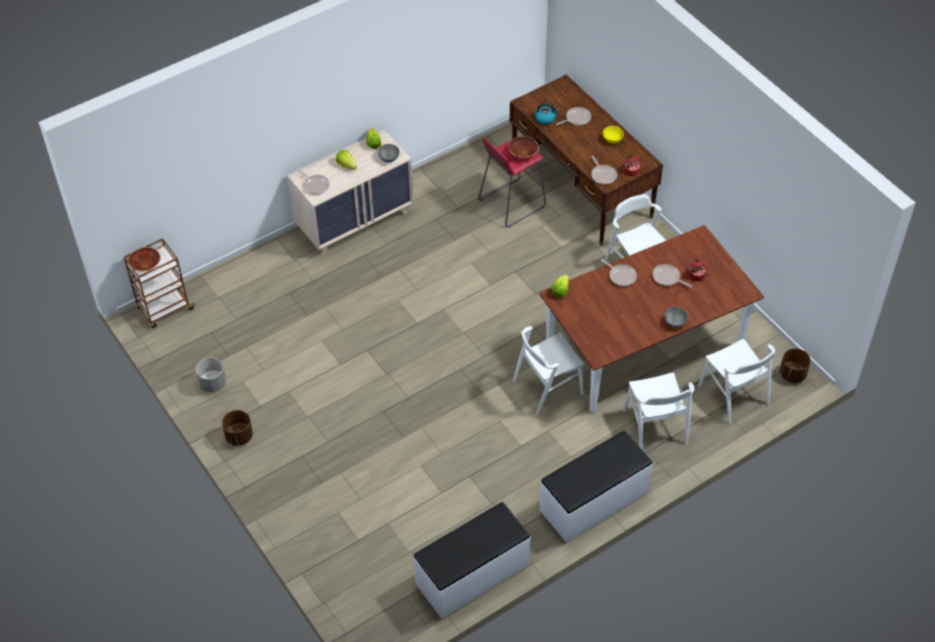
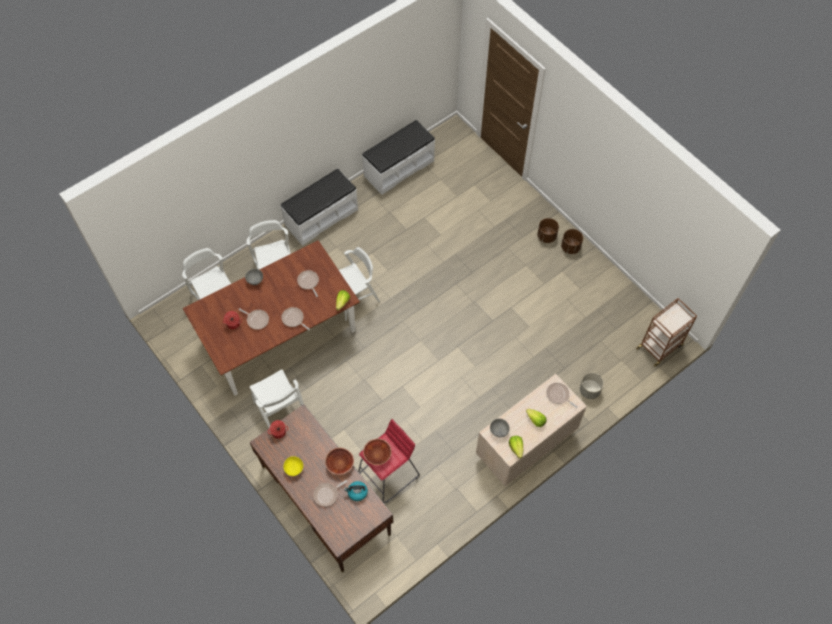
camera: 175 degrees right, 10 degrees up
brown bowl [128,247,161,272] -> brown bowl moved to [325,448,354,475]
grey planter [196,357,226,392] -> grey planter moved to [580,373,604,399]
frying pan [591,156,617,185] -> frying pan moved to [297,270,319,297]
brown planter [780,348,811,383] -> brown planter moved to [537,218,559,243]

